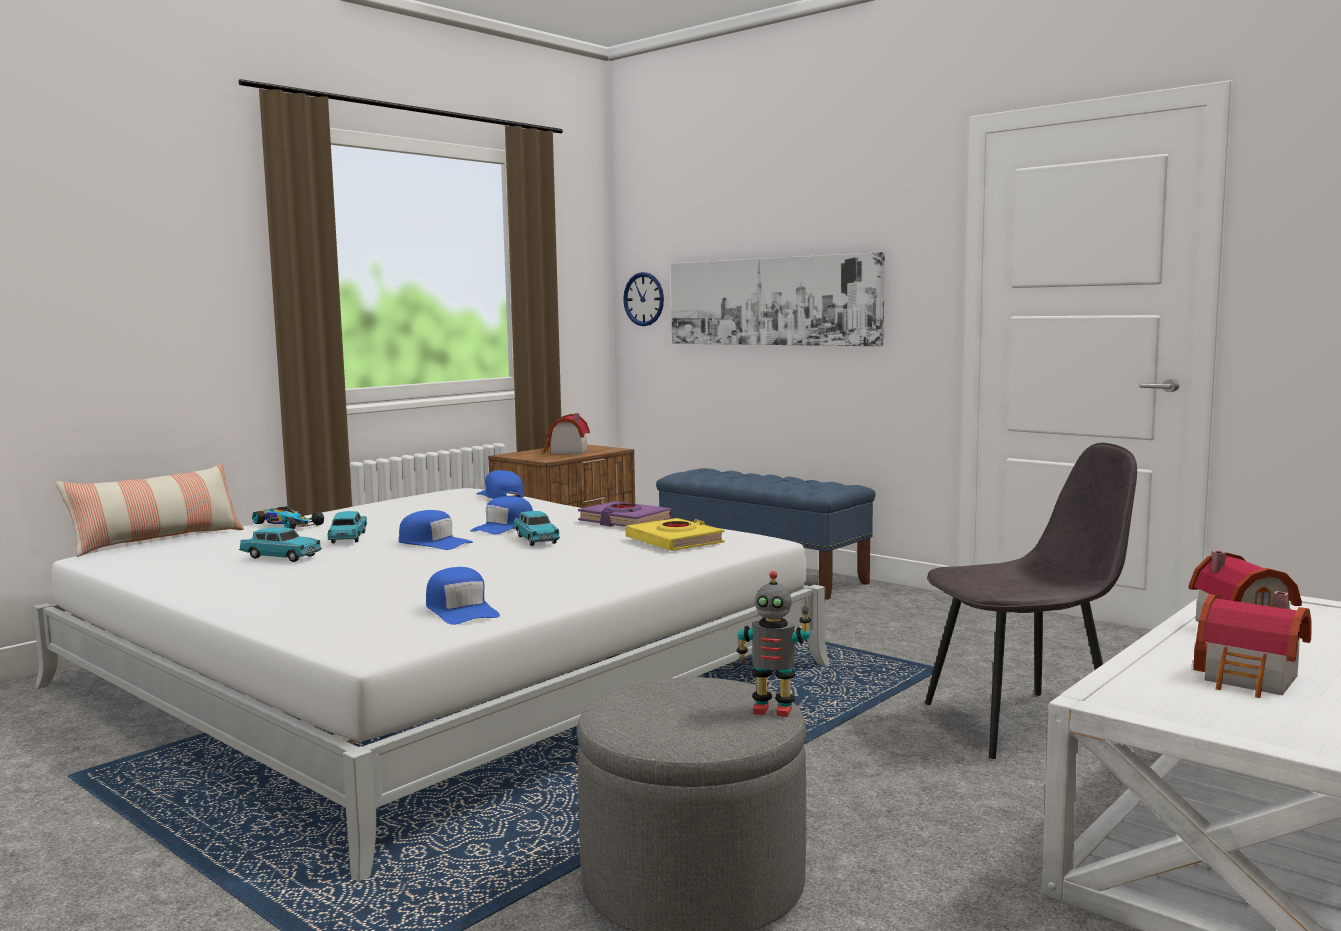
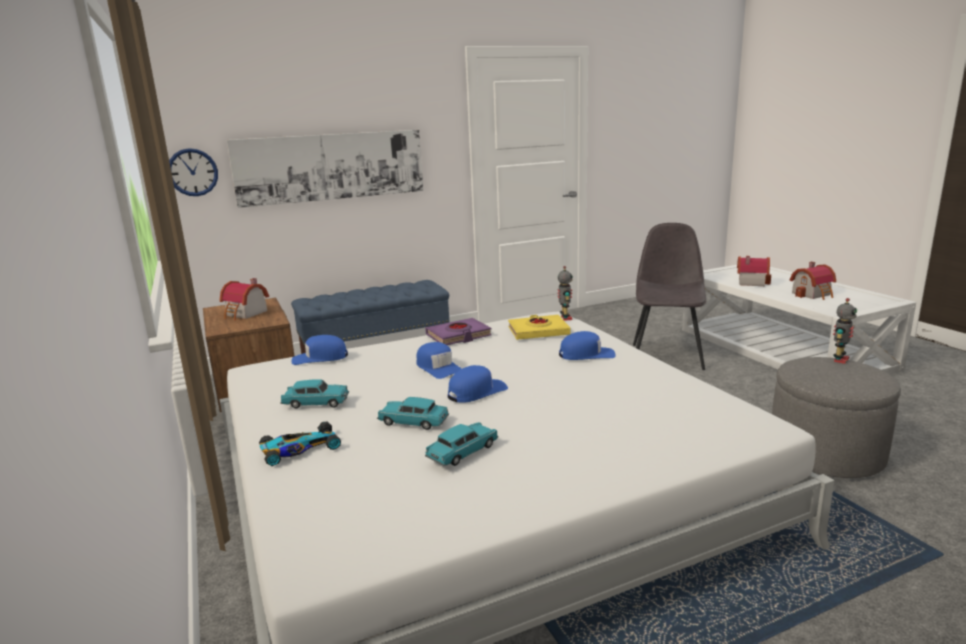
camera: 65 degrees left, 10 degrees up
pillow [56,464,244,557] -> none
blue cap [426,567,500,625] -> blue cap moved to [559,331,616,360]
turquoise toy car [513,511,560,546] -> turquoise toy car moved to [280,380,349,408]
none -> toy robot [557,266,573,321]

